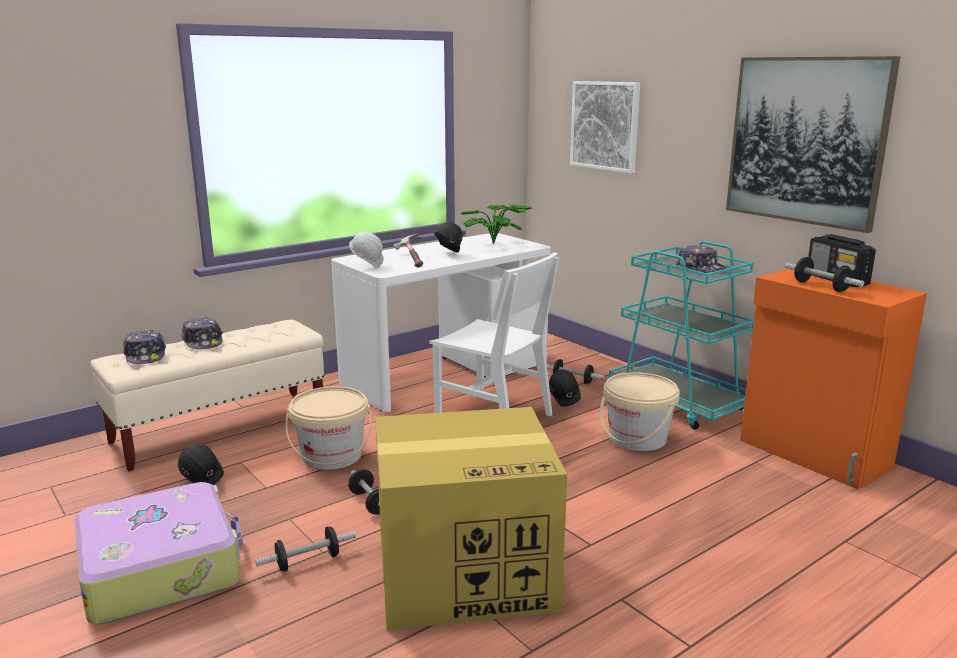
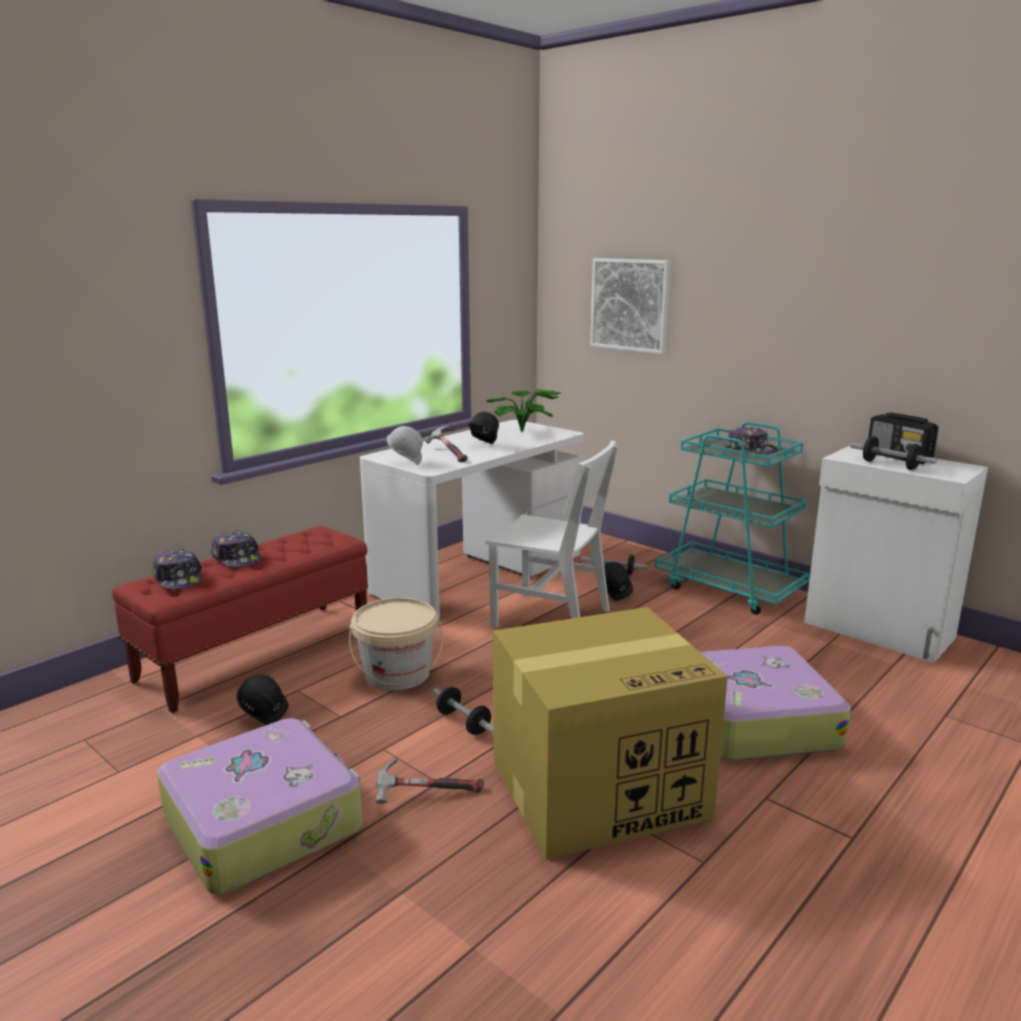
camera: 10 degrees left, 0 degrees up
beige bench [91,319,325,471] -> red bench [112,526,368,713]
dumbbell [255,526,356,572] -> hammer [376,758,484,804]
beige bucket [600,372,680,451] -> none
picture [726,56,900,233] -> none
orange cabinet [740,269,927,489] -> white cabinet [804,446,988,663]
none -> suitcase [700,646,851,760]

